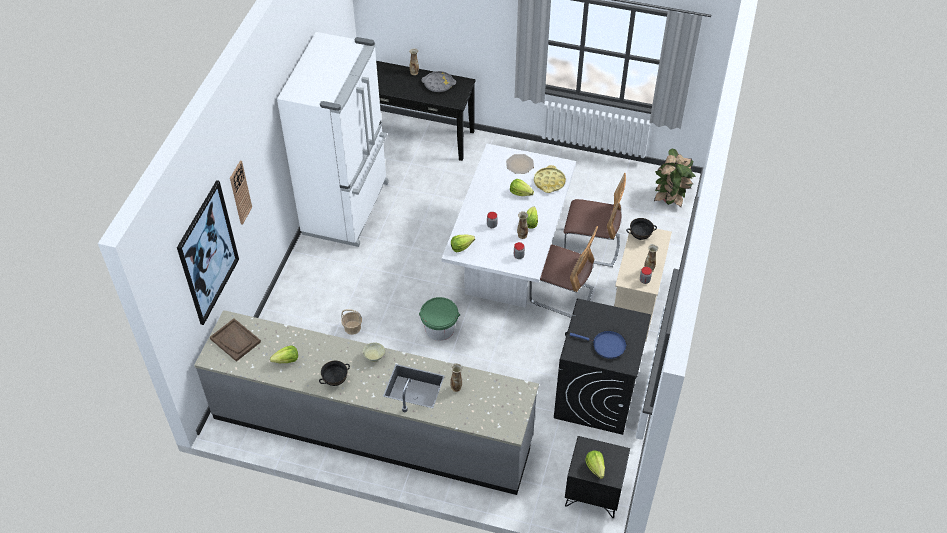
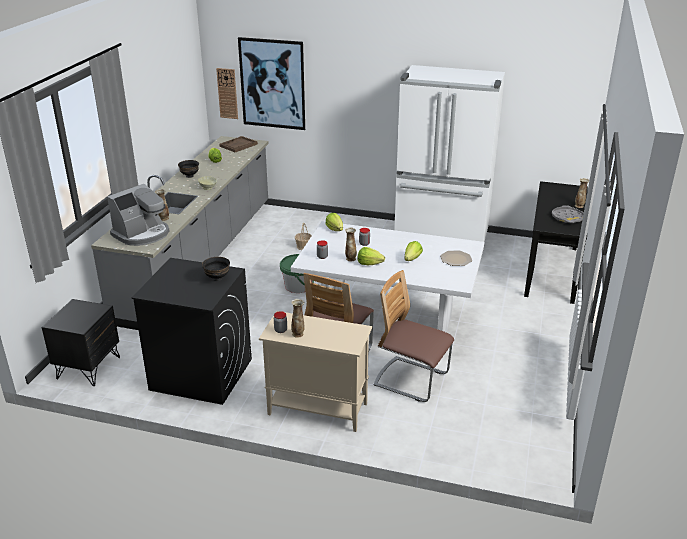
camera: 90 degrees right, 20 degrees down
wall clock [230,161,252,225] -> wall clock moved to [216,68,238,119]
yellow tray [534,165,566,193] -> none
chair [564,173,626,267] -> chair turned 105 degrees clockwise [374,270,454,402]
blue frying pan [570,331,626,359] -> none
lettuce [585,451,605,479] -> none
black bowl [626,218,657,240] -> black bowl moved to [202,257,230,281]
potted plant [654,148,696,207] -> none
none -> coffee machine [107,184,169,246]

